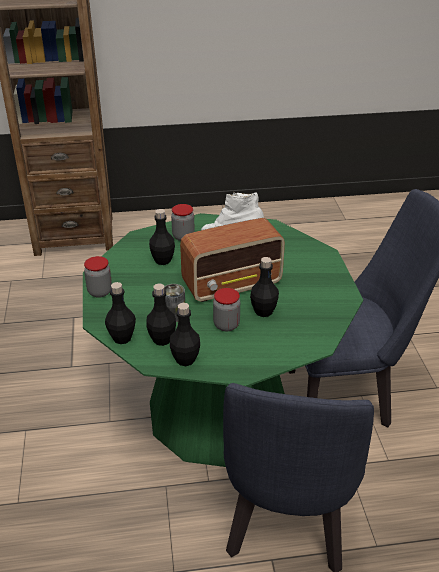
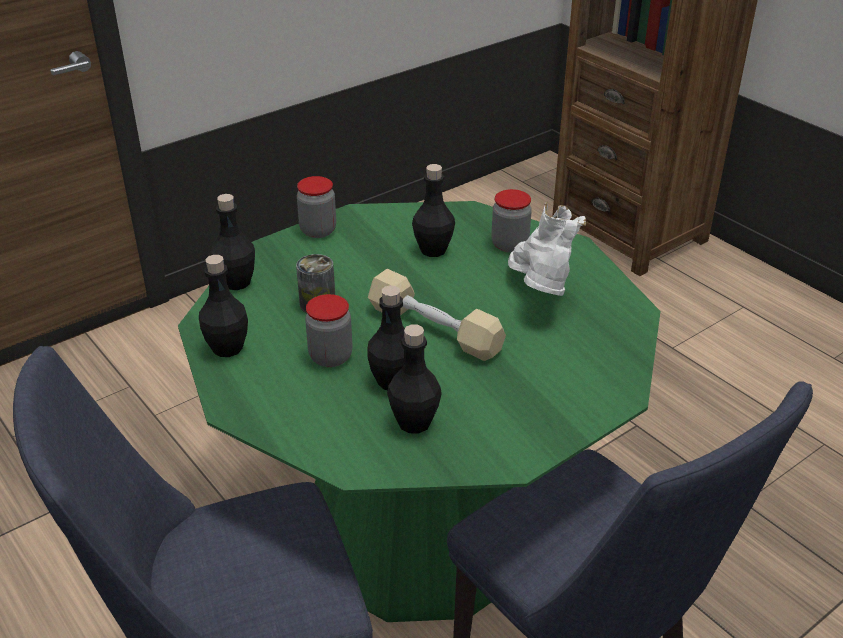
camera: 60 degrees right, 0 degrees up
black bottle [146,283,176,346] -> black bottle moved to [387,324,442,433]
radio [180,218,285,302] -> beige dumbbell [368,269,506,361]

